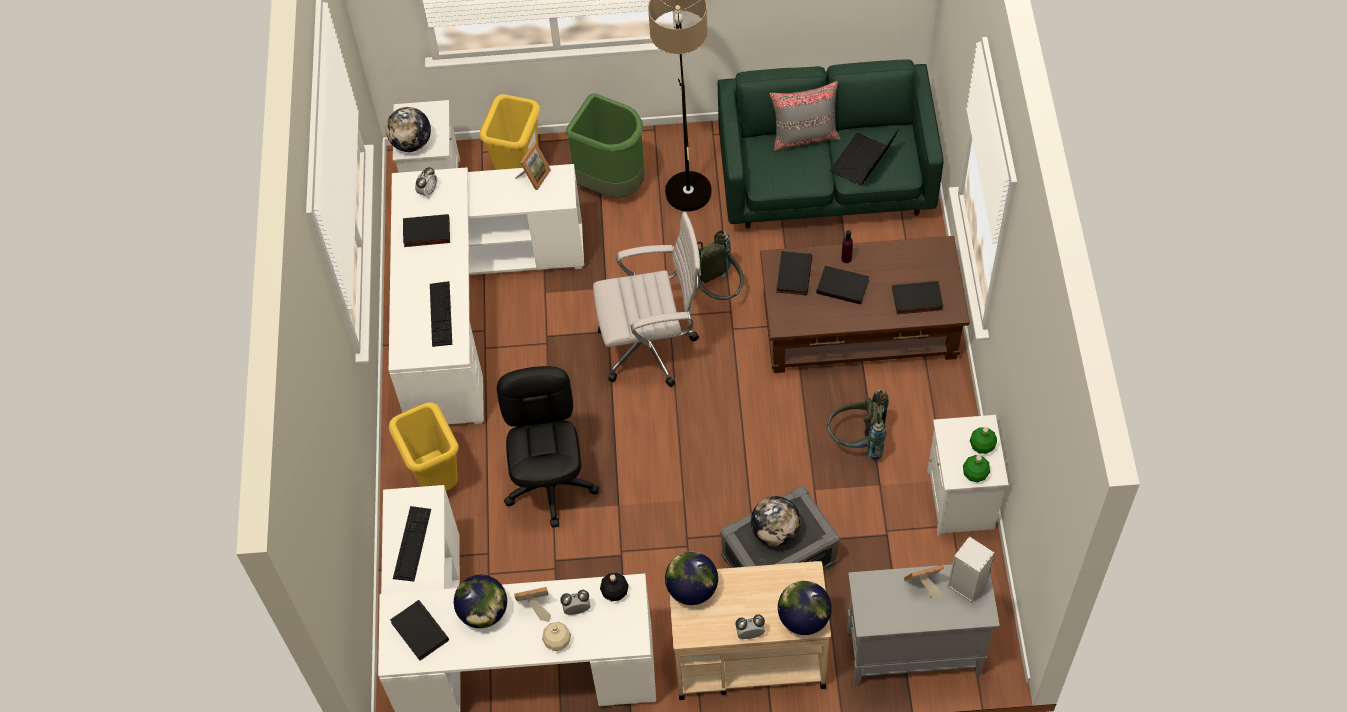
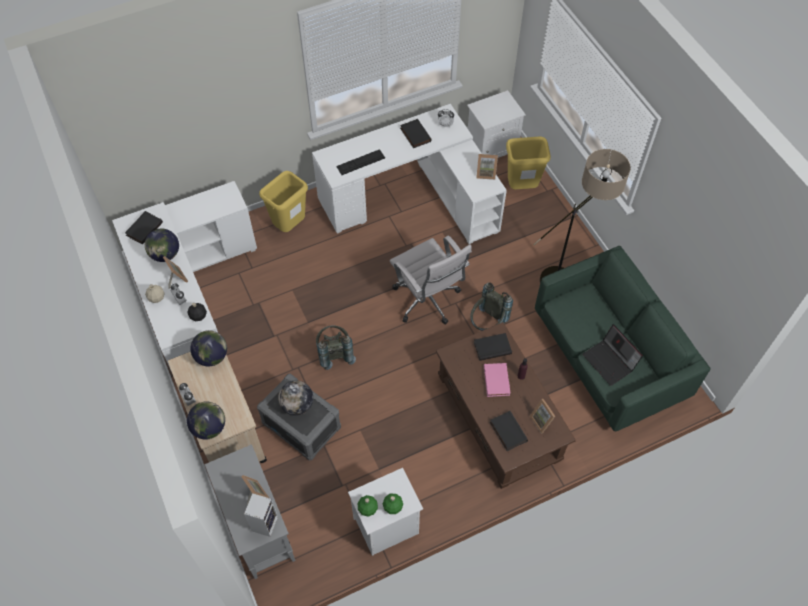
camera: 65 degrees right, 0 degrees up
globe [386,107,431,152] -> none
keyboard [393,506,431,582] -> none
black office chair [497,366,599,528] -> none
green trash can [566,93,645,198] -> none
grey pillow [770,81,840,151] -> none
black book [816,266,869,304] -> pink book [484,363,510,397]
grey backpack [827,389,889,461] -> grey backpack moved to [316,325,356,370]
laptop [830,129,899,185] -> laptop turned 135 degrees counterclockwise [582,324,643,386]
none -> picture frame [530,399,555,434]

